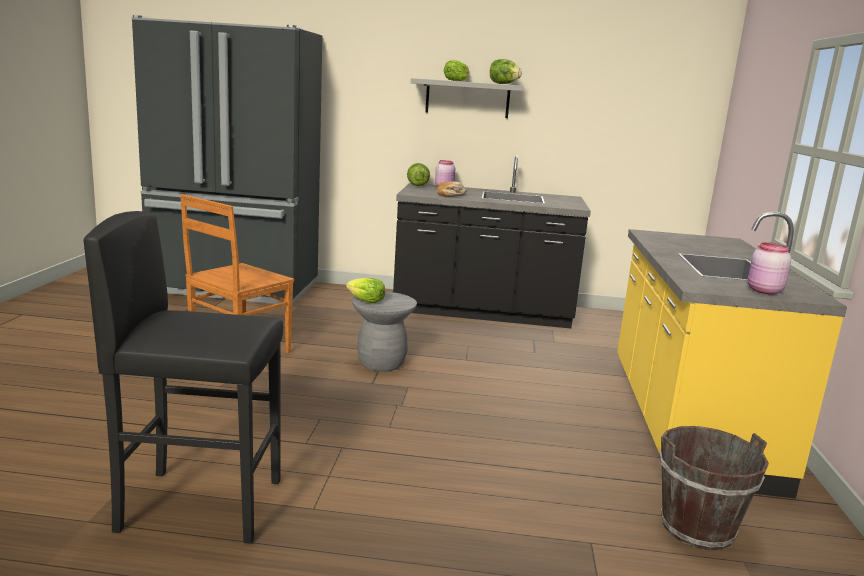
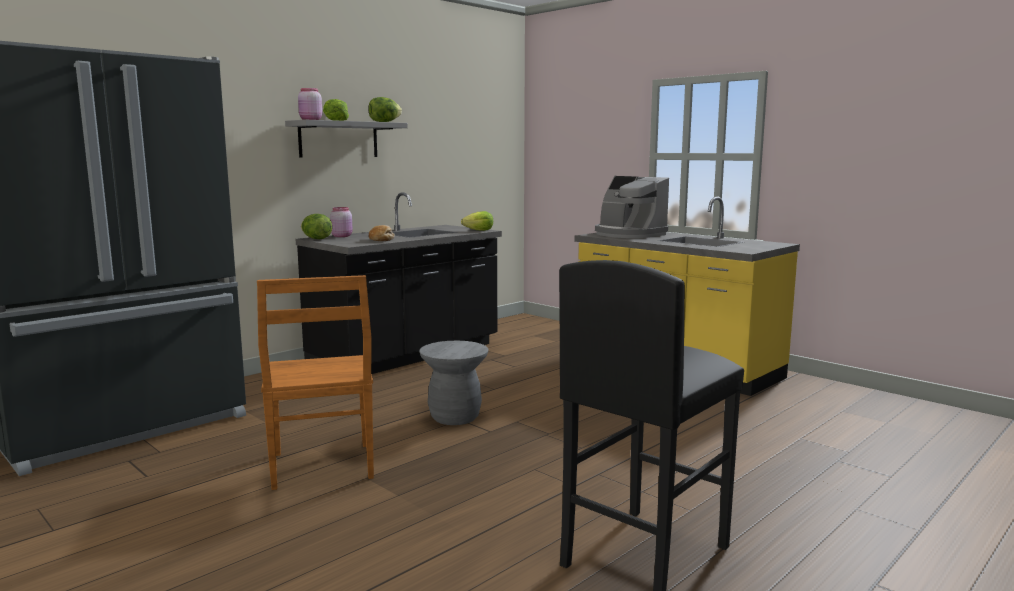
camera: 50 degrees left, 5 degrees down
lettuce [346,278,385,304] -> lettuce moved to [461,211,493,231]
brown bucket [659,426,769,550] -> none
pink jar [748,242,791,295] -> pink jar moved to [298,88,322,120]
none -> coffee machine [595,176,669,238]

